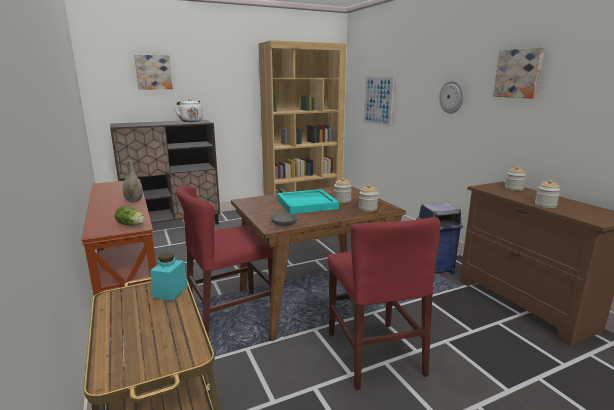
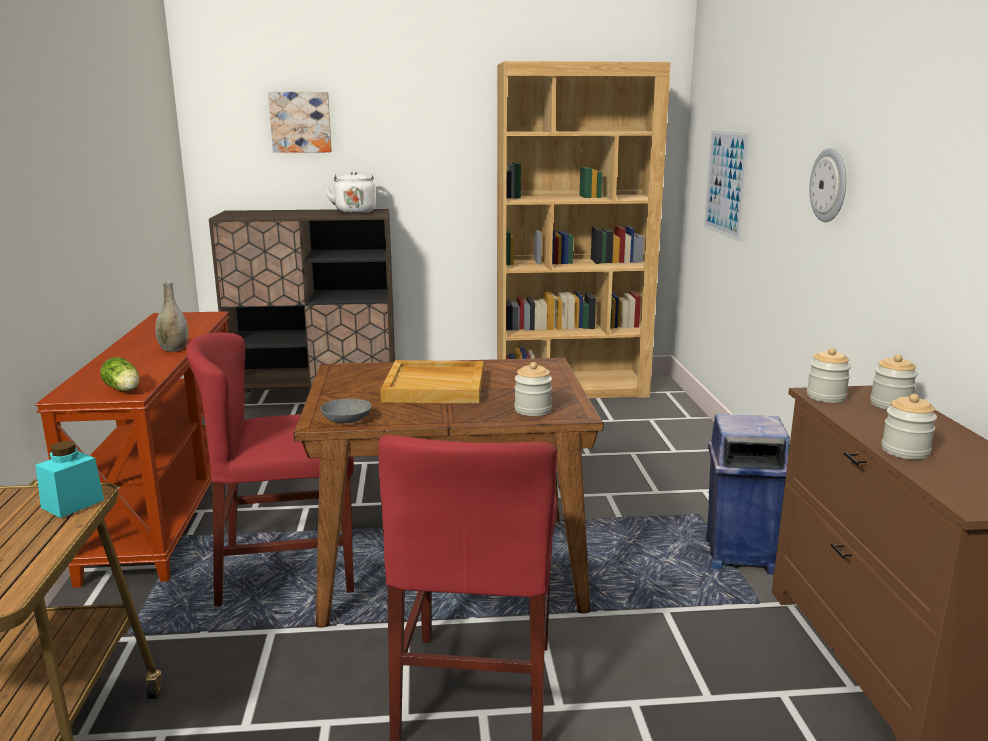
camera: 20 degrees right, 0 degrees up
turquoise tray [277,189,339,214] -> beige tray [380,360,483,404]
jar [334,178,352,203] -> jar moved to [807,348,851,403]
picture [493,47,545,99] -> none

